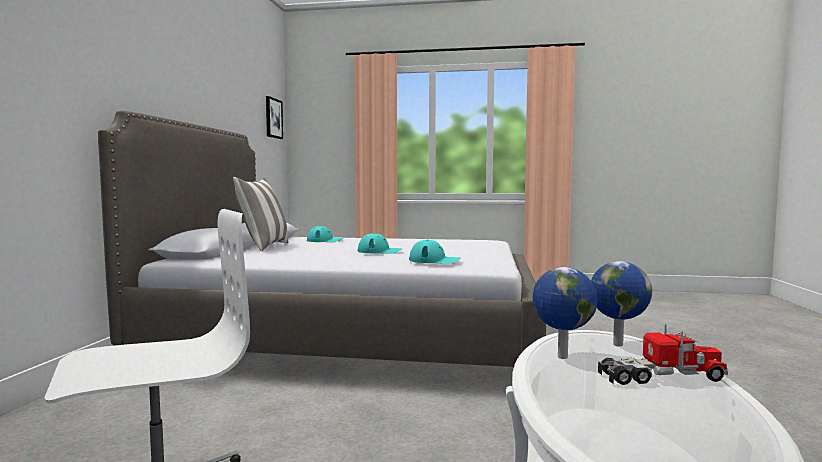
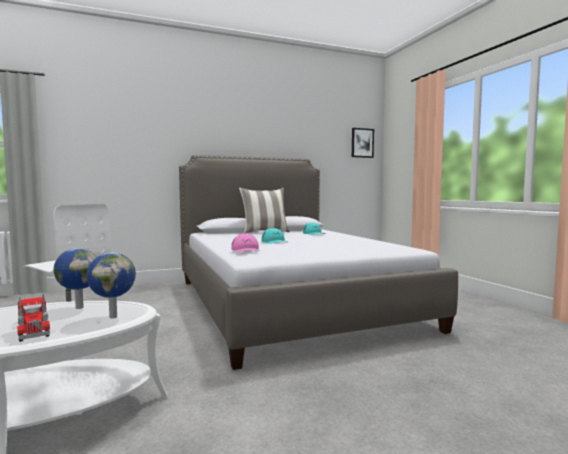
camera: 60 degrees right, 0 degrees up
turquoise cap [409,239,461,264] -> pink cap [231,234,259,252]

